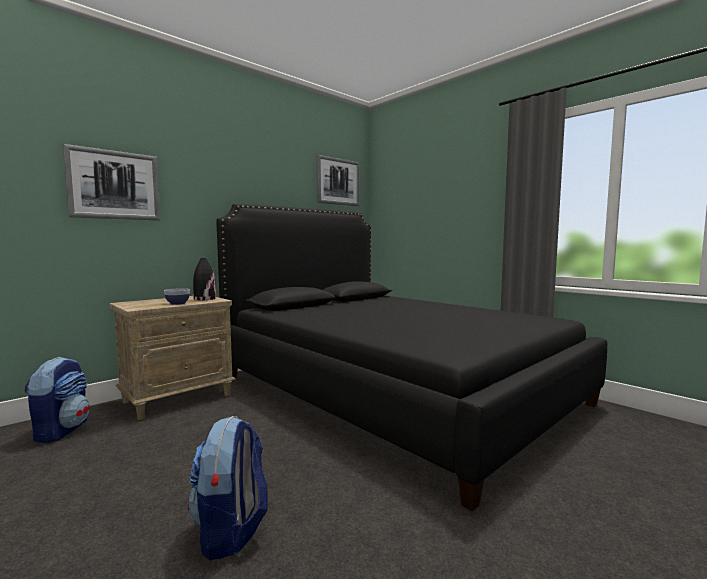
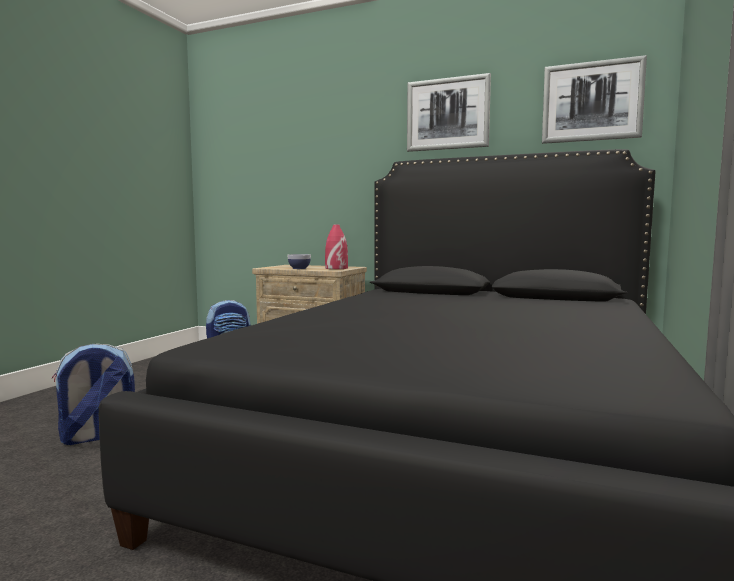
camera: 65 degrees right, 0 degrees up
picture [63,144,160,221] -> picture moved to [407,73,491,152]
black vase [193,258,216,300] -> red vase [325,225,348,269]

